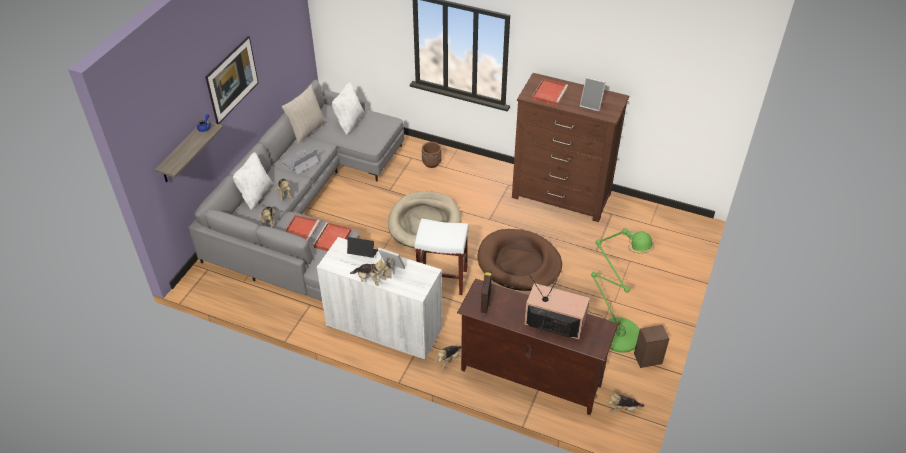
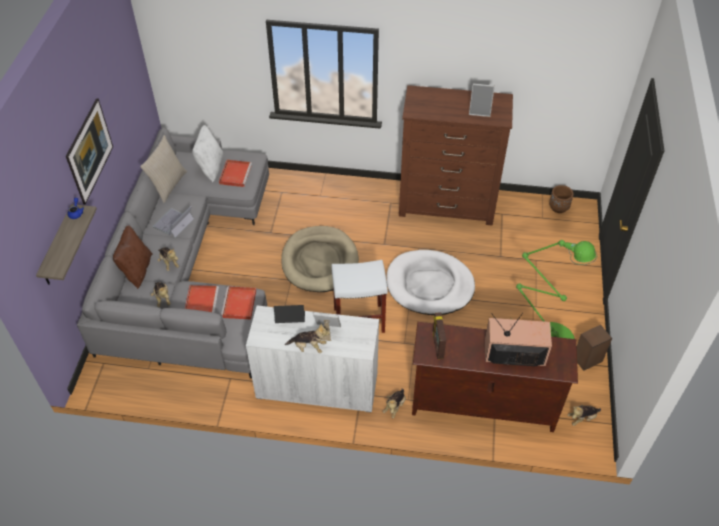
camera: 15 degrees left, 5 degrees up
white pillow [233,152,273,210] -> brown pillow [113,225,153,289]
brown planter [422,142,442,168] -> brown planter moved to [549,185,574,213]
brown dog bed [478,229,562,291] -> white dog bed [386,250,475,315]
red tray [532,78,568,106] -> red tray moved to [219,160,252,187]

